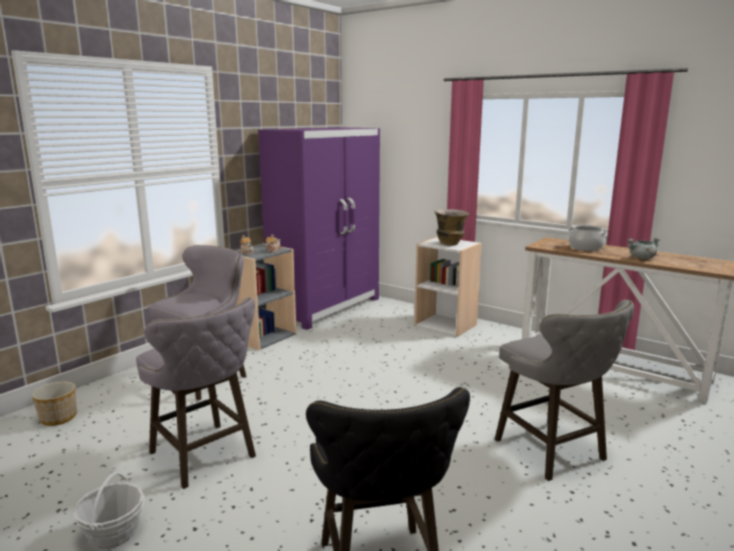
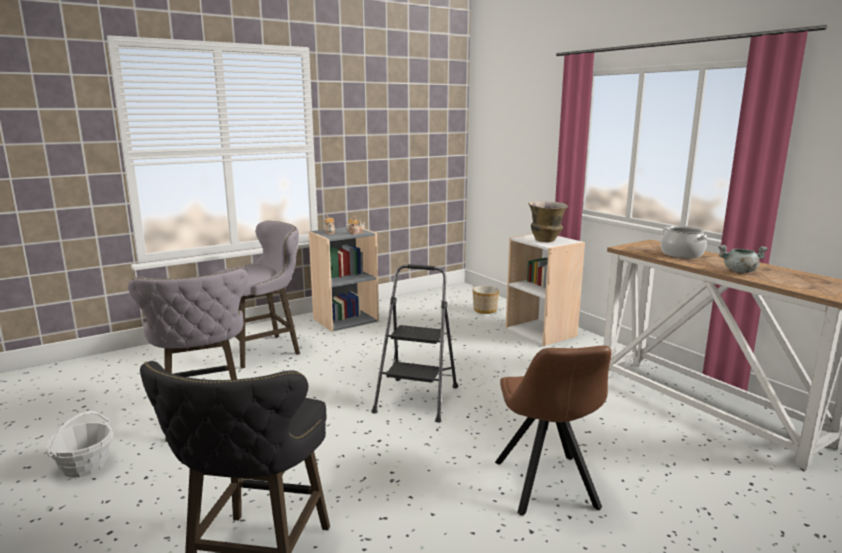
camera: 20 degrees right, 0 degrees up
planter [32,382,77,426] -> planter moved to [472,286,500,314]
purple cabinet [258,128,380,330] -> none
grey stool [495,300,634,481] -> brown chair [495,346,612,516]
none -> black step ladder [371,264,458,423]

